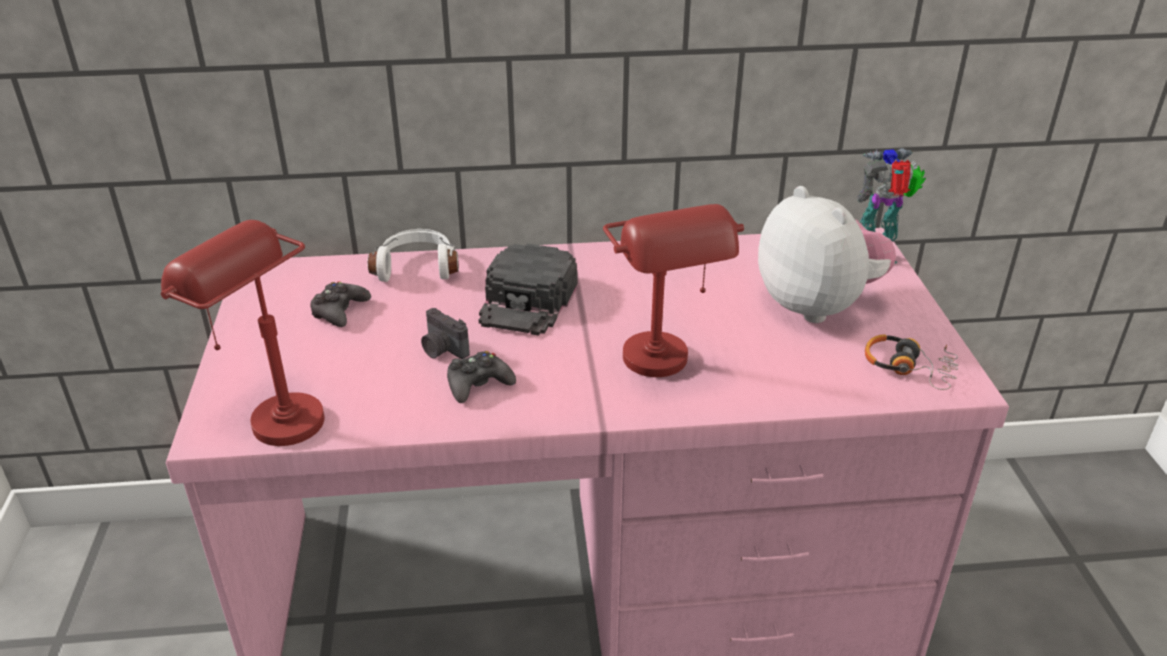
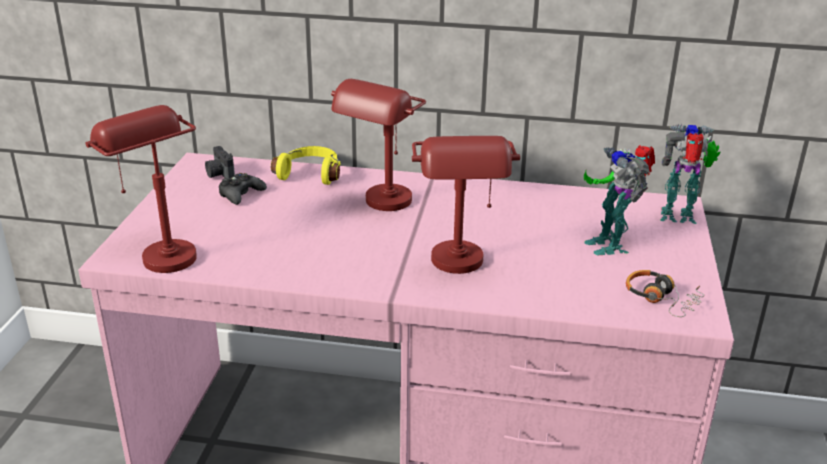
camera: 15 degrees right, 5 degrees down
white headphones [367,229,459,282] -> yellow headphones [271,146,341,185]
camera [421,308,470,359] -> camera moved to [205,146,235,179]
black game controller [447,351,516,403] -> none
black cap [479,244,577,336] -> red table lamp [331,79,426,211]
plush toy [758,186,896,323] -> toy robot [584,145,655,255]

